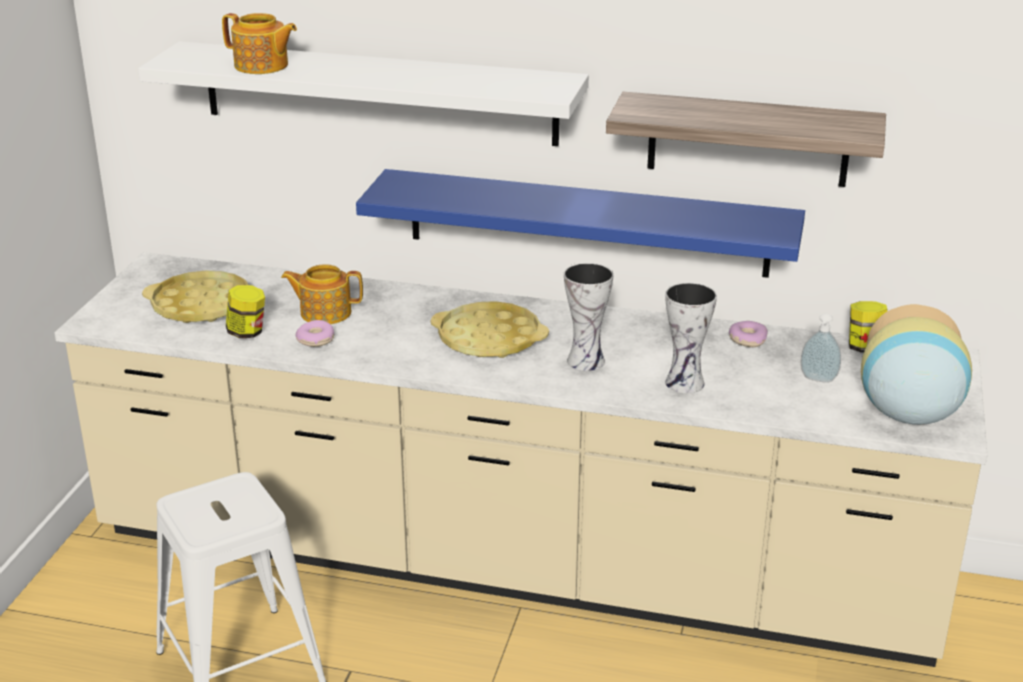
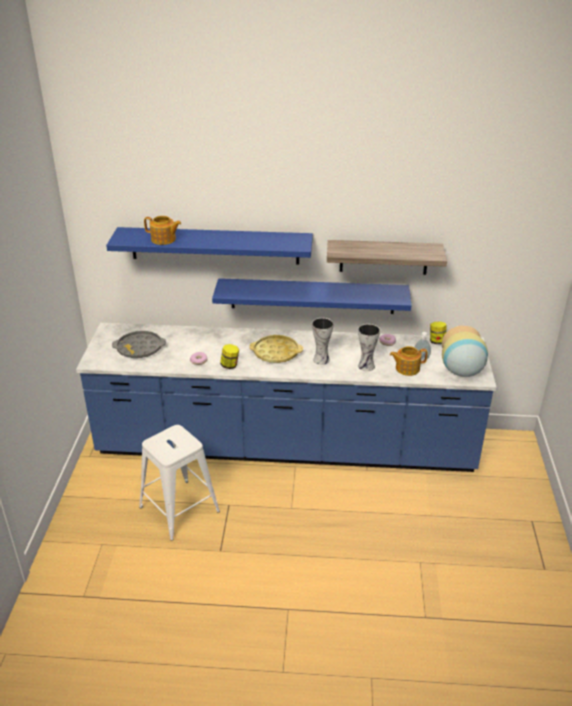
camera: 10 degrees left, 5 degrees up
beige counter [54,252,987,667] -> blue counter [76,323,497,472]
white shelf [138,41,589,146] -> blue shelf [106,227,313,265]
yellow tray [142,270,248,323] -> grey tray [112,331,166,358]
jar [226,285,265,338] -> jar moved to [220,344,239,369]
teapot [281,264,363,324] -> teapot moved to [390,346,428,376]

